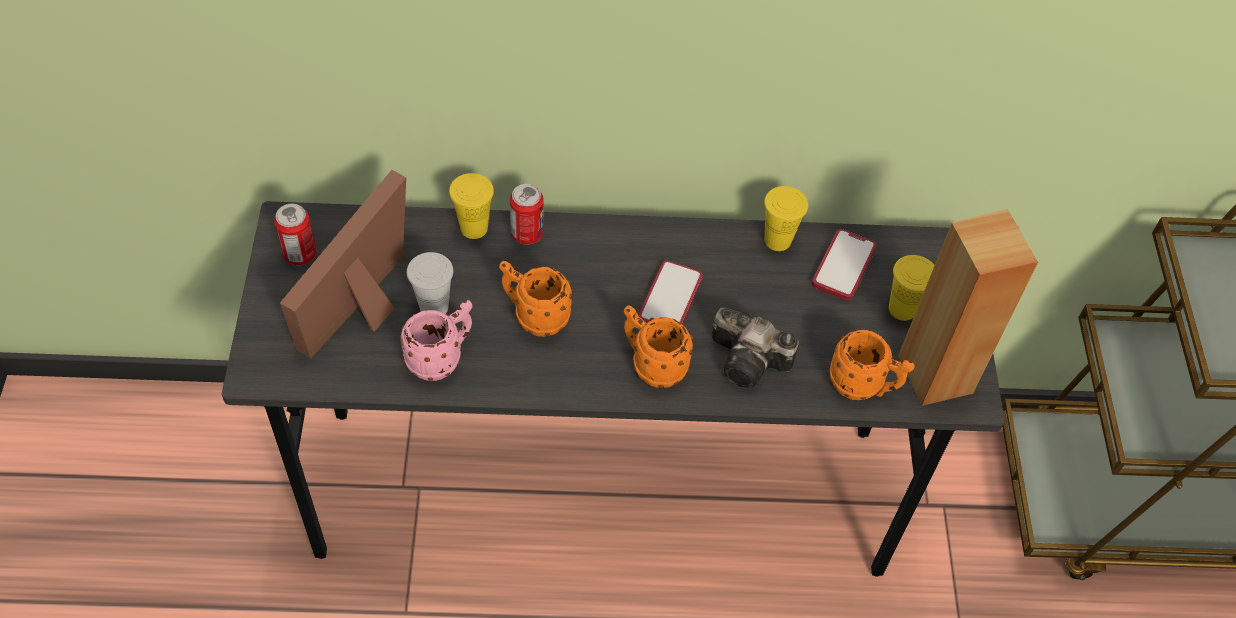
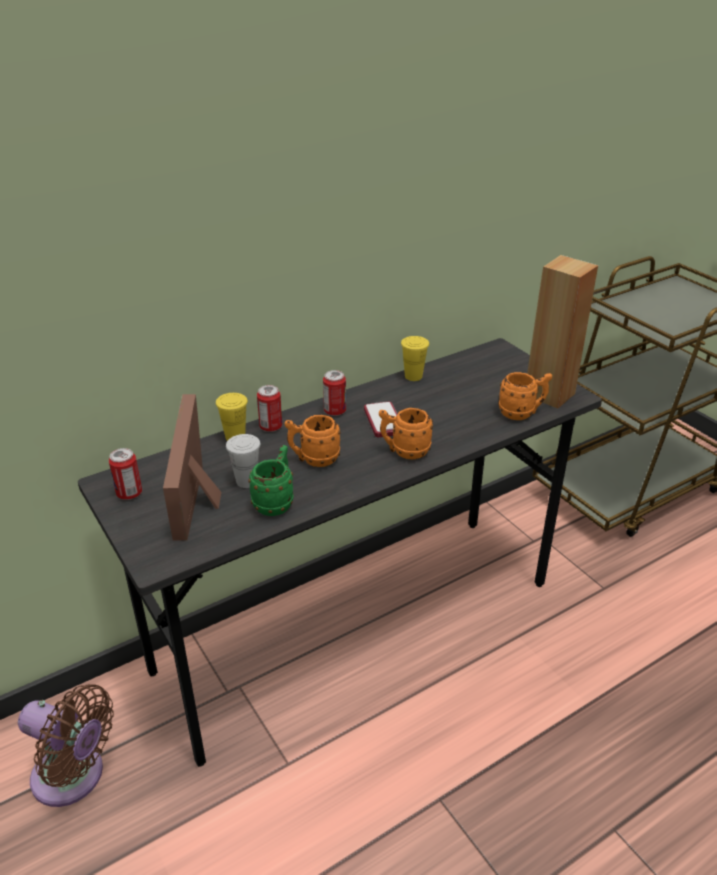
camera: 30 degrees left, 20 degrees down
pink mug [400,300,472,381] -> green mug [249,445,294,516]
camera [712,307,799,388] -> none
phone [812,229,876,301] -> none
yellow cup [889,255,935,321] -> none
none -> brown fan [18,684,114,807]
none -> can [323,370,346,416]

